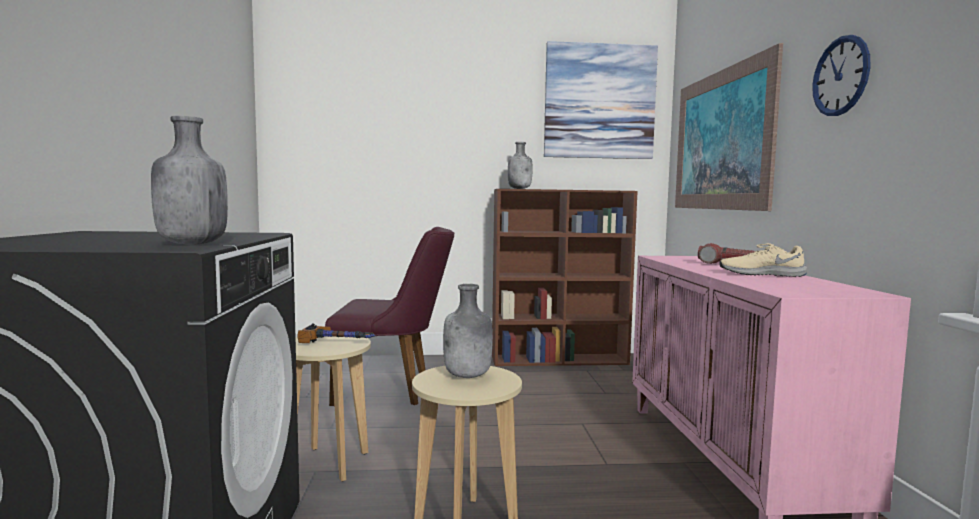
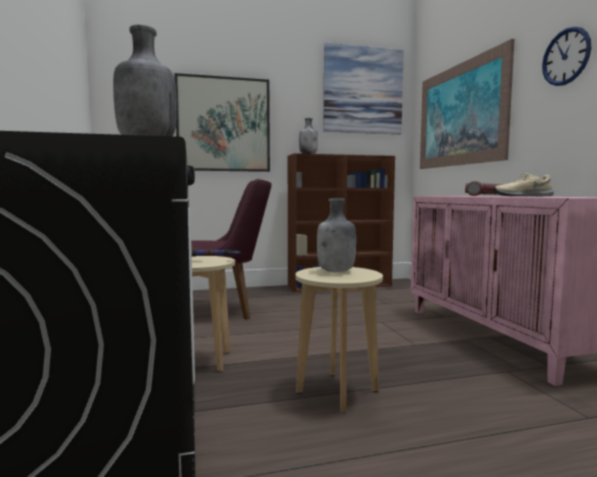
camera: 10 degrees left, 0 degrees up
none -> picture [174,73,270,172]

